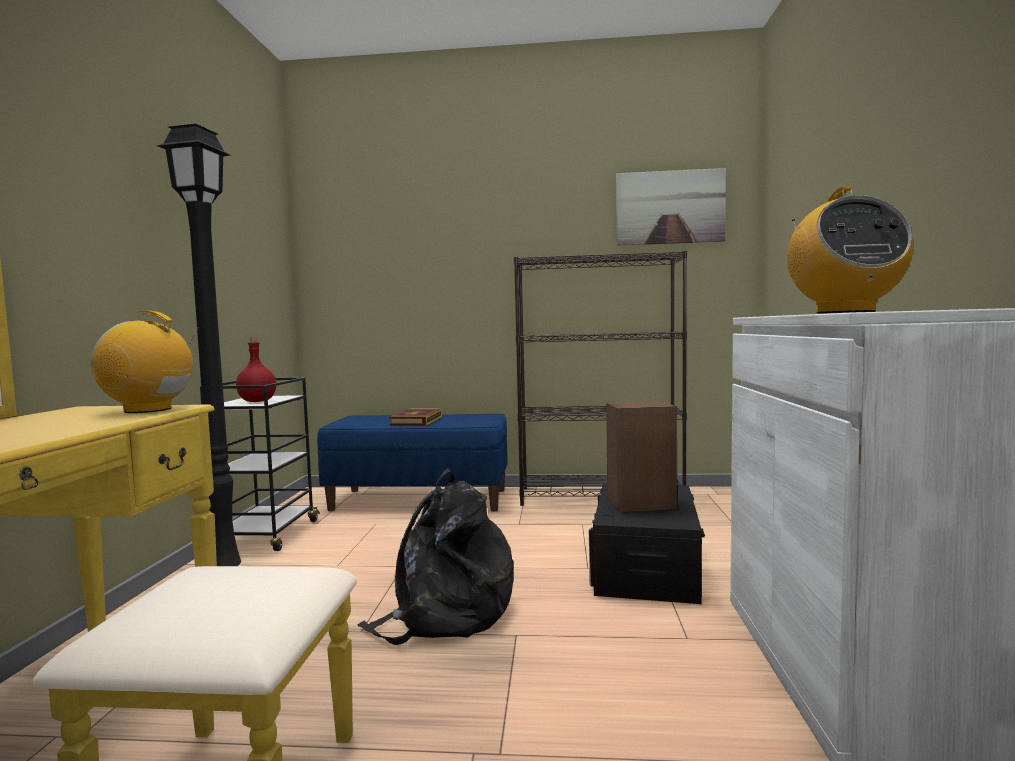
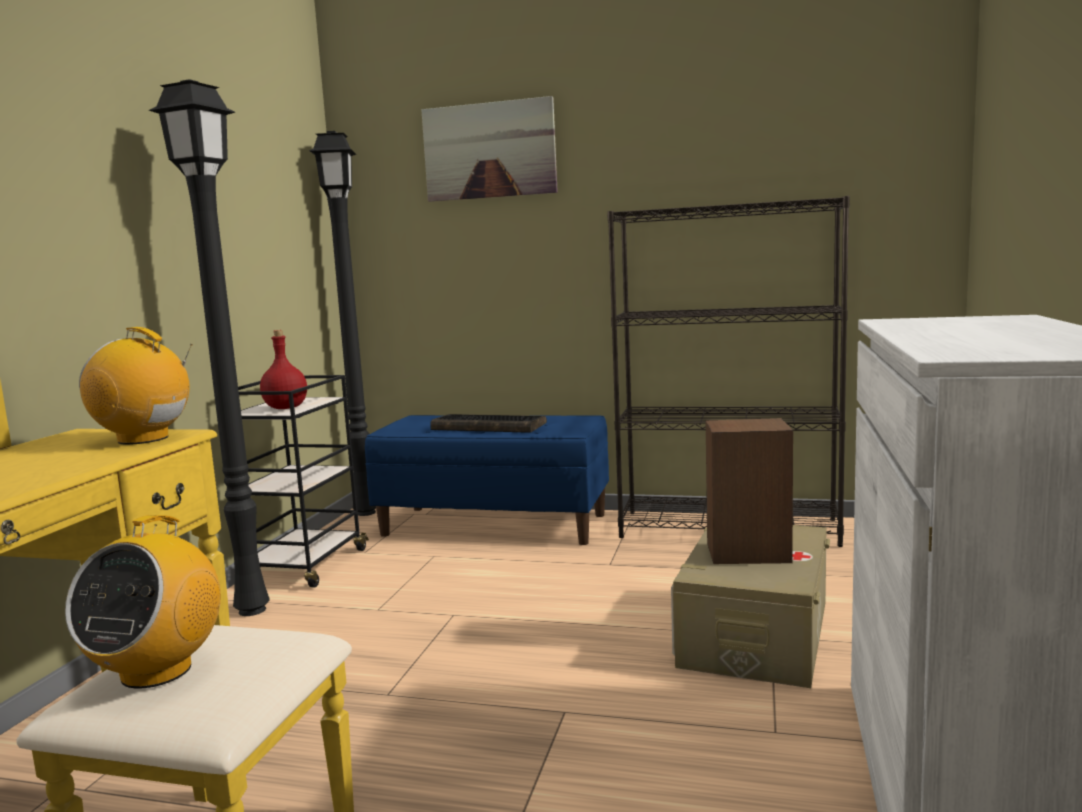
camera: 10 degrees right, 5 degrees up
black backpack [358,468,514,645] -> none
book [389,409,442,426] -> keyboard [430,414,547,433]
black storage box [589,483,705,604] -> beige storage box [671,525,830,688]
picture [616,168,726,246] -> picture moved to [421,96,558,202]
radio [787,186,913,314] -> radio moved to [65,515,221,689]
none -> black floor lamp [310,131,376,516]

